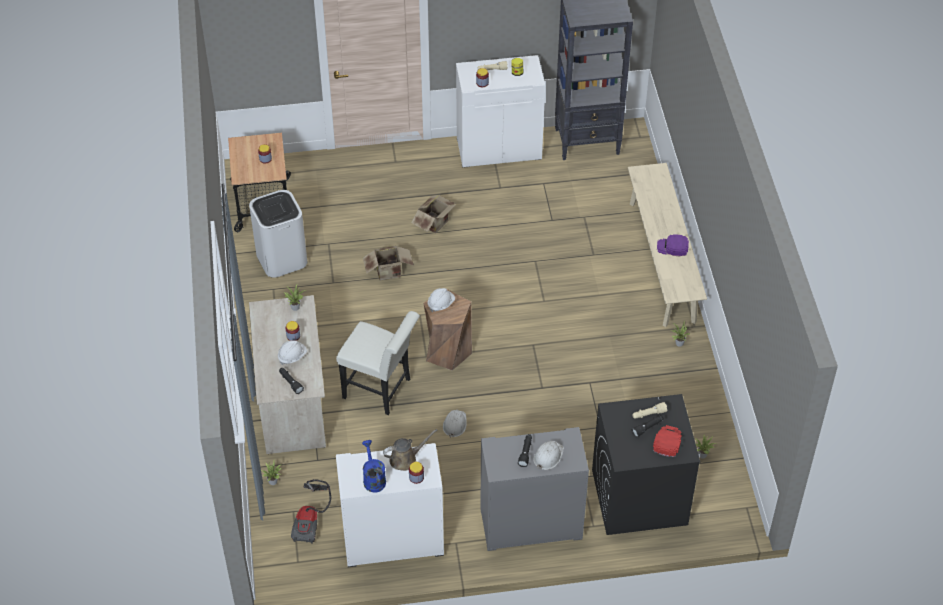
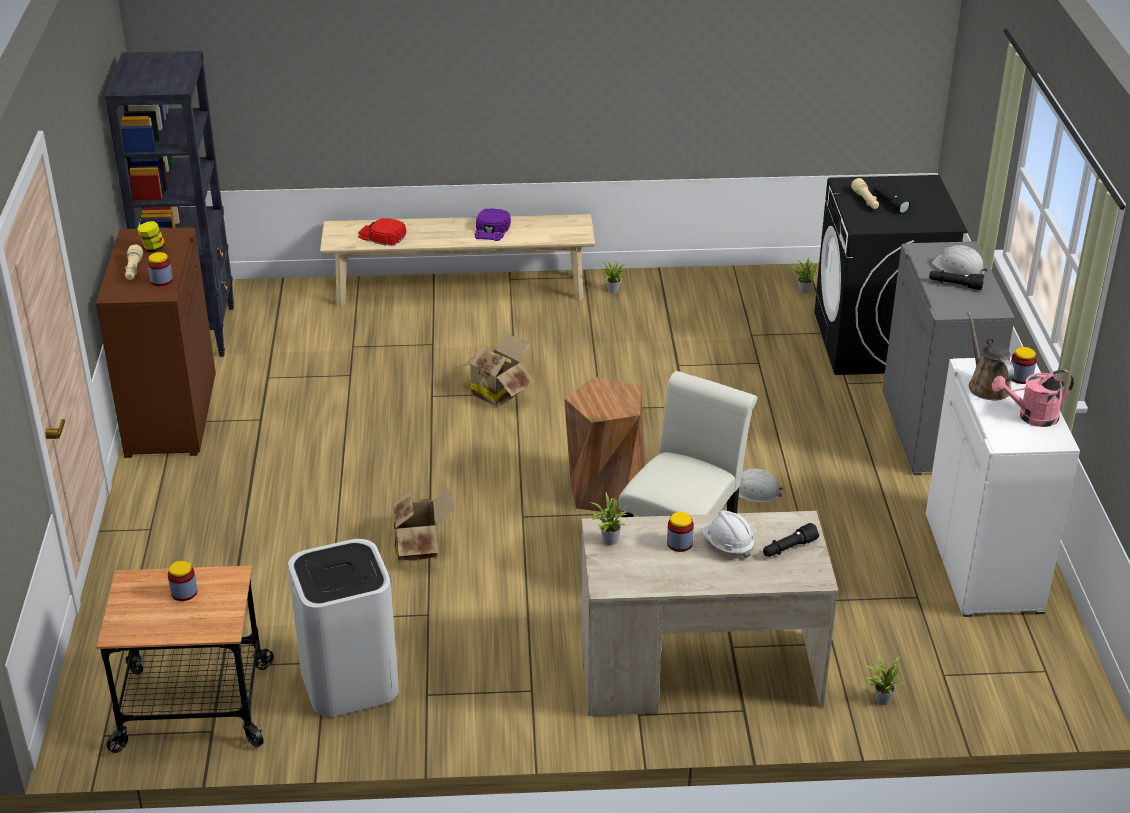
camera: 85 degrees left, 15 degrees down
vacuum cleaner [291,479,331,544] -> none
blue watering can [362,440,386,493] -> pink watering can [992,370,1074,427]
cardboard box [411,195,456,234] -> cardboard box moved to [457,332,535,407]
white hard hat [428,288,455,312] -> none
white cabinet [456,55,545,168] -> brown cabinet [96,227,216,458]
red cap [653,425,682,457] -> red cap moved to [358,218,406,246]

